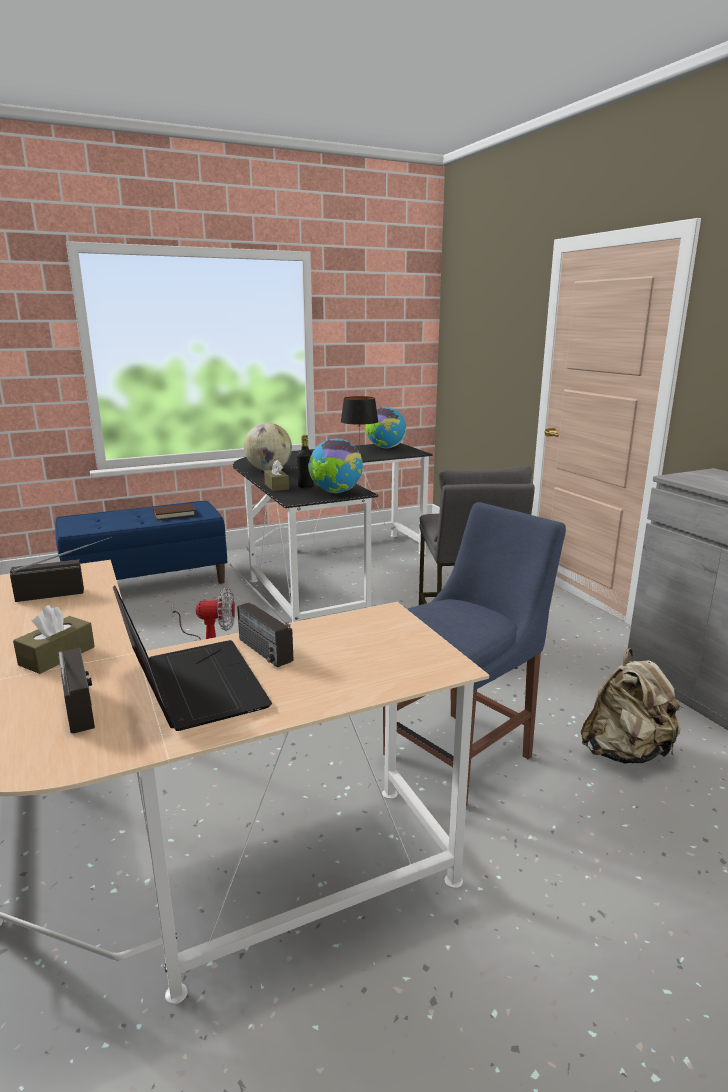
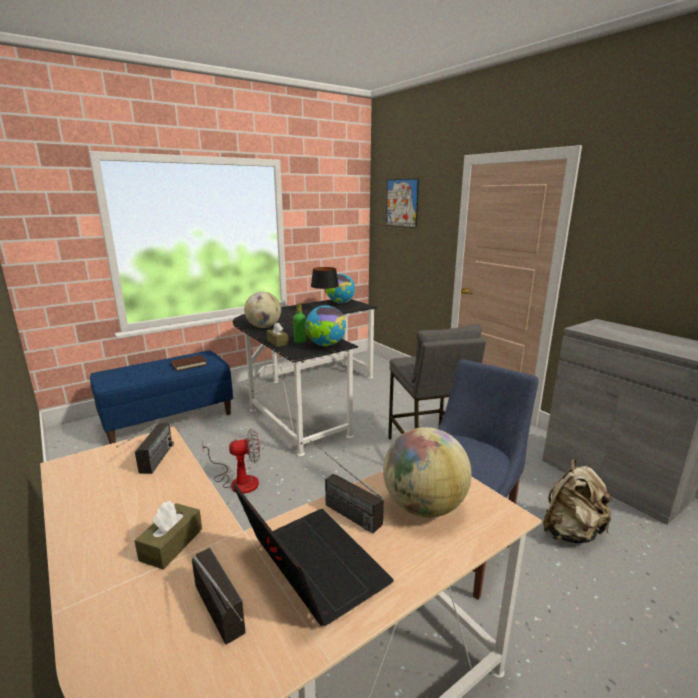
camera: 10 degrees left, 0 degrees up
radio [10,536,112,602] -> radio turned 120 degrees clockwise [117,423,174,474]
black bottle [297,435,314,488] -> green bottle [293,303,306,343]
none -> globe [383,427,472,518]
none -> picture [386,178,419,228]

